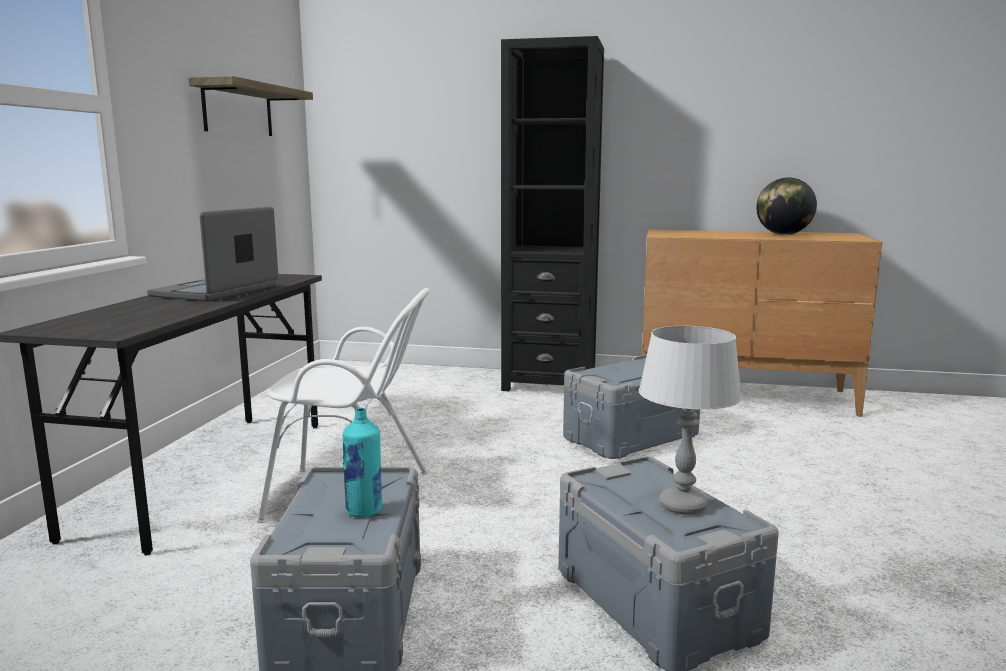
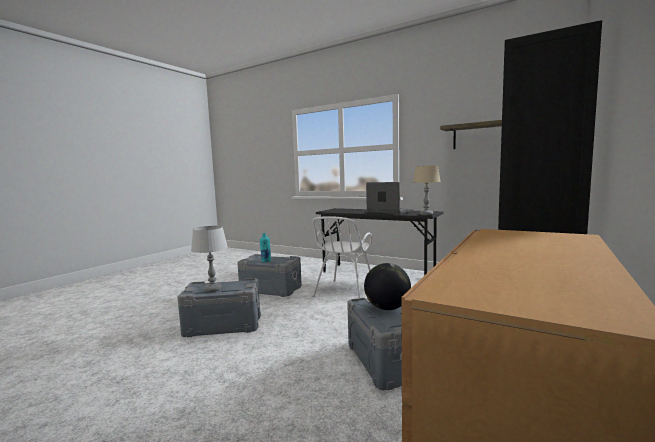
camera: 110 degrees right, 5 degrees down
globe [756,178,817,235] -> globe moved to [364,263,411,310]
none -> beige table lamp [413,165,440,215]

